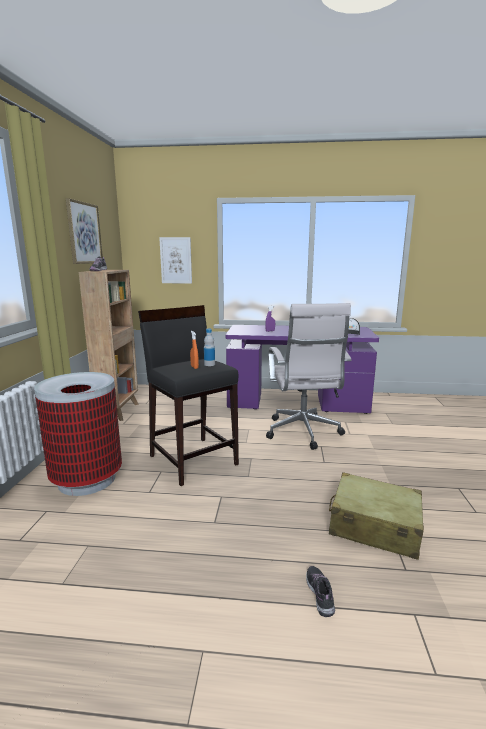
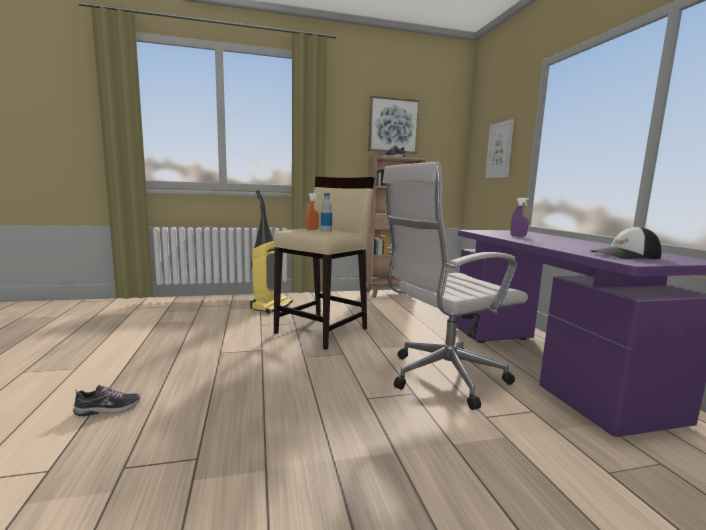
camera: 70 degrees right, 5 degrees down
trash can [34,372,122,496] -> vacuum cleaner [250,190,293,314]
black stool [138,305,239,486] -> beige stool [273,177,375,350]
beige suitcase [329,472,424,560] -> none

